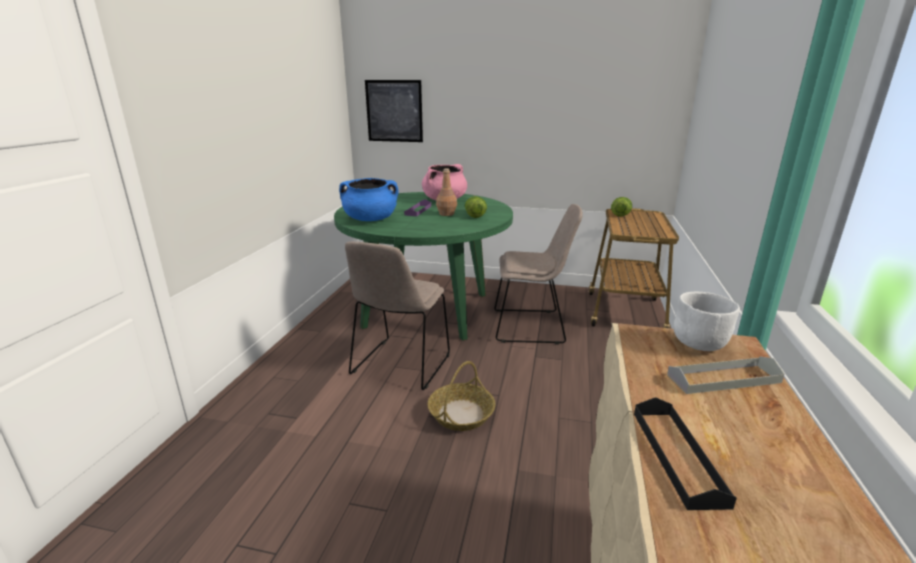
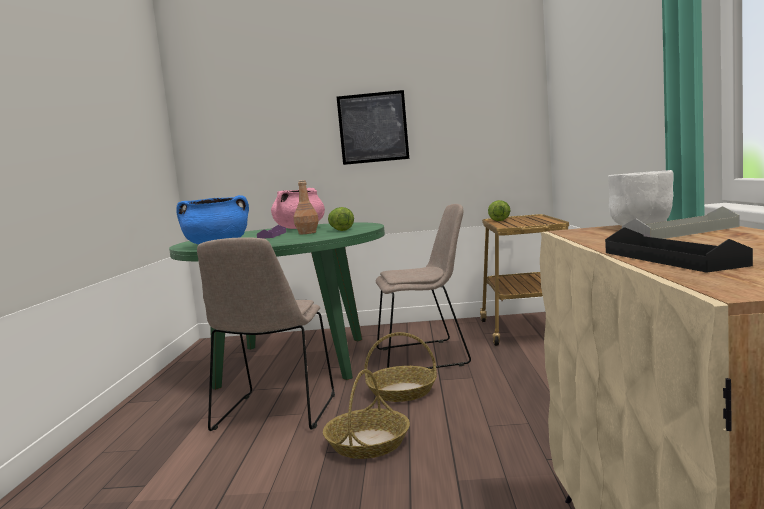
camera: 10 degrees left, 15 degrees down
picture [365,80,423,142] -> picture moved to [337,90,409,165]
none -> basket [364,332,437,402]

